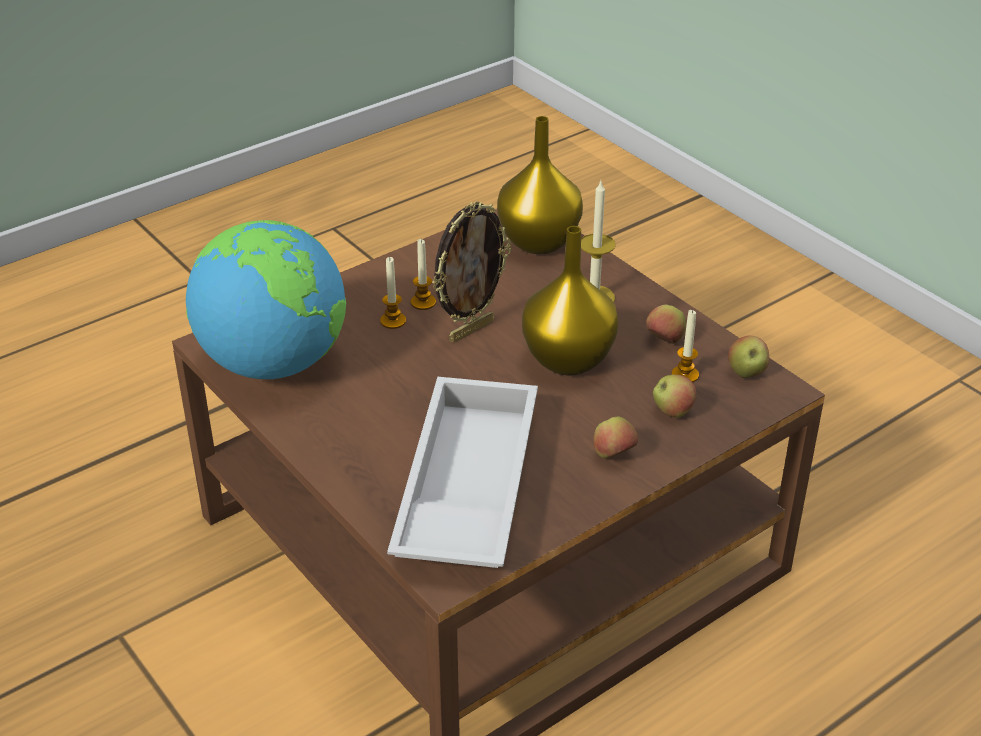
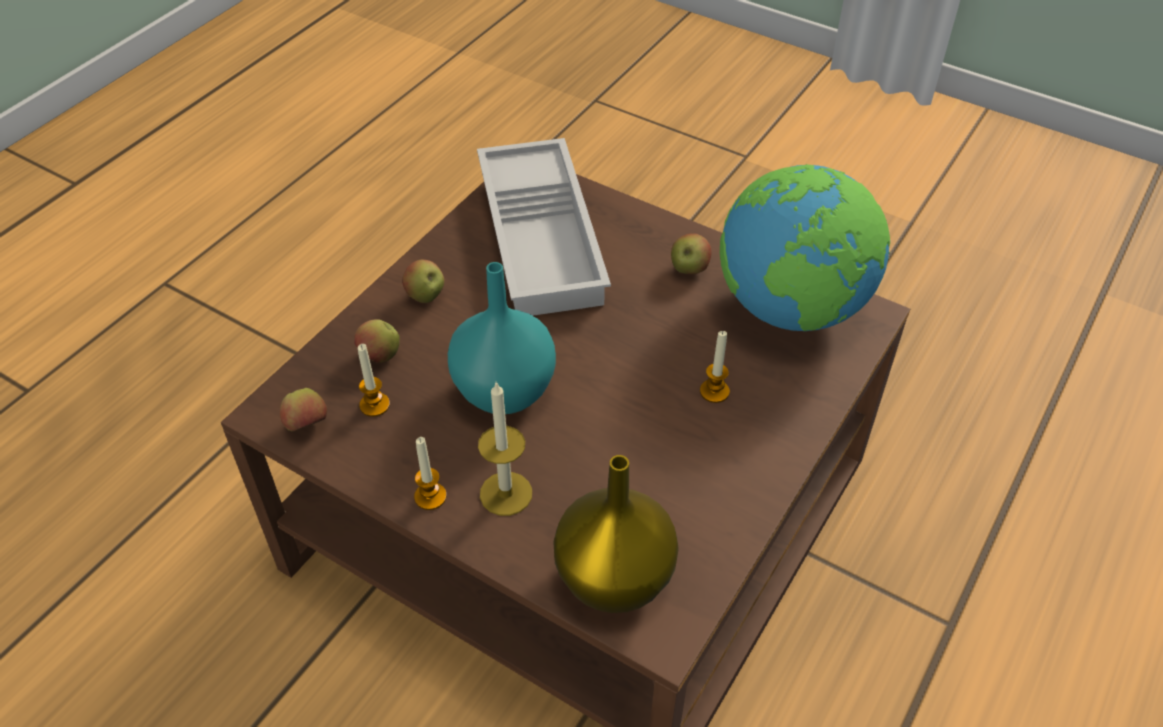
camera: 160 degrees right, 10 degrees up
candle [411,239,436,310] -> candle moved to [414,437,447,510]
picture frame [432,201,511,343] -> none
yellow vase [522,226,619,375] -> turquoise vase [448,262,556,414]
apple [646,305,686,344] -> apple moved to [671,233,712,274]

